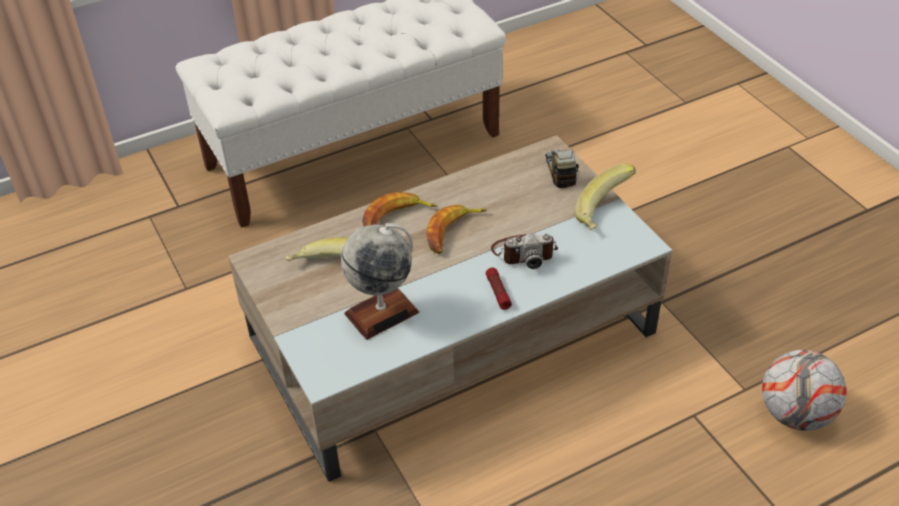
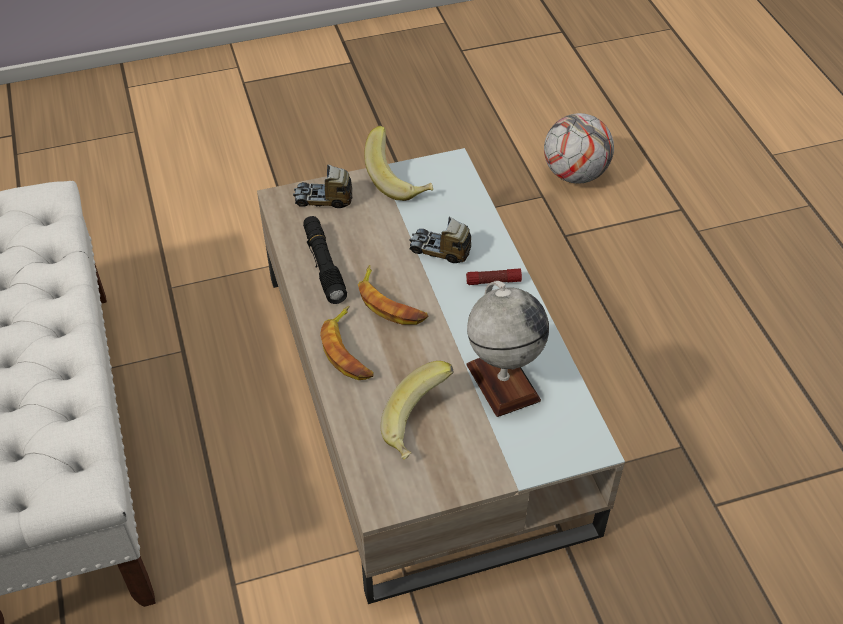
camera: 80 degrees left, 5 degrees up
camera [491,233,558,269] -> toy truck [409,216,471,263]
none -> black flashlight [303,216,347,304]

